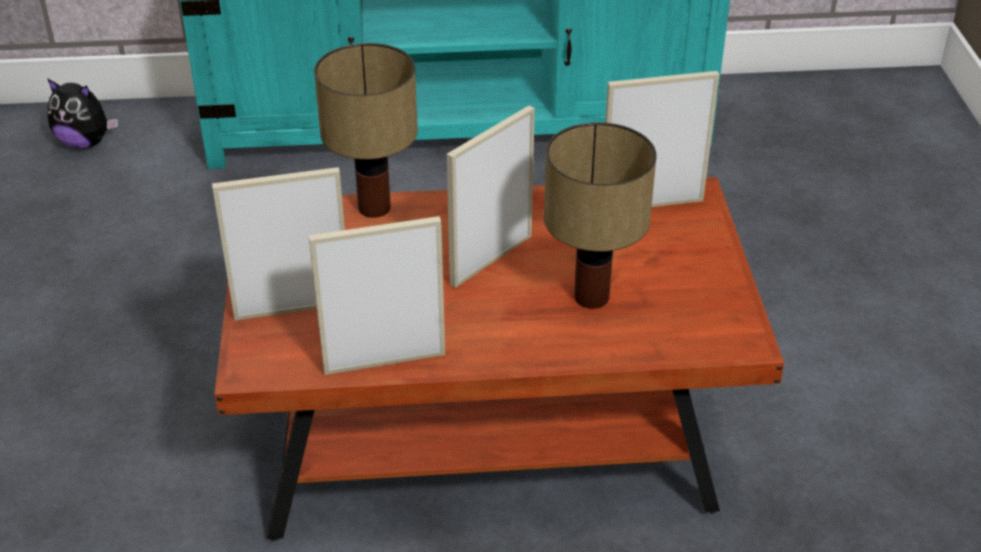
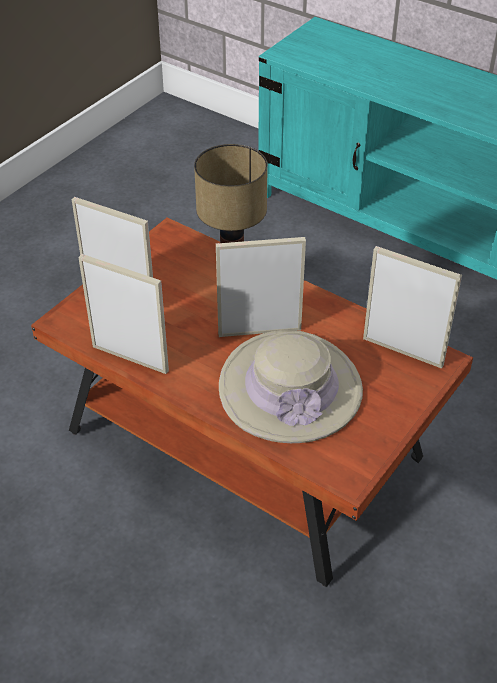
camera: 40 degrees right, 5 degrees up
plush toy [47,78,118,149] -> none
table lamp [544,122,657,309] -> beige hat [219,330,363,443]

